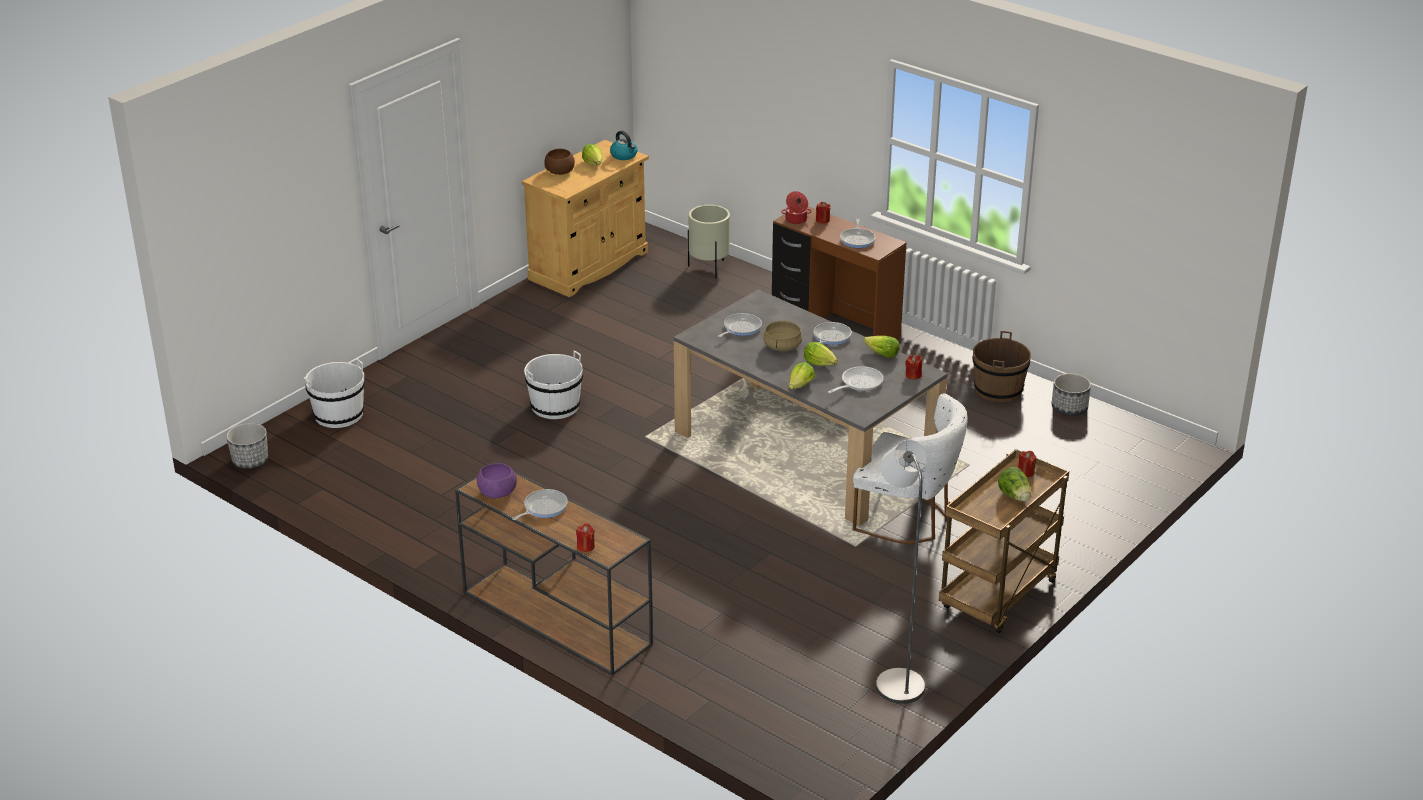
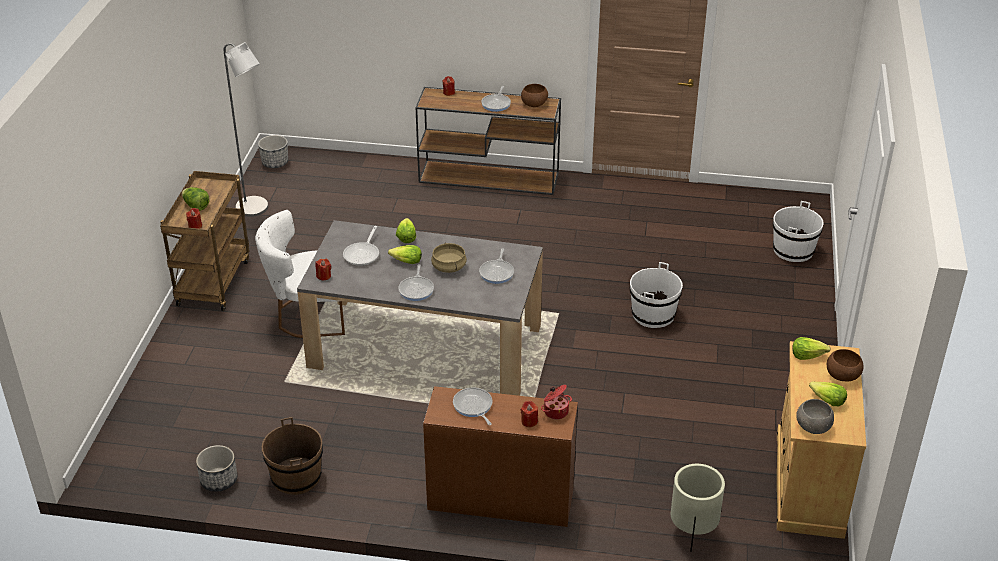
camera: 150 degrees right, 5 degrees up
planter [226,423,268,468] -> planter moved to [258,135,288,168]
purple bowl [477,463,517,498] -> brown bowl [521,84,548,107]
kettle [610,131,638,160] -> grey bowl [796,399,834,434]
lettuce [864,336,900,358] -> lettuce moved to [792,337,831,360]

